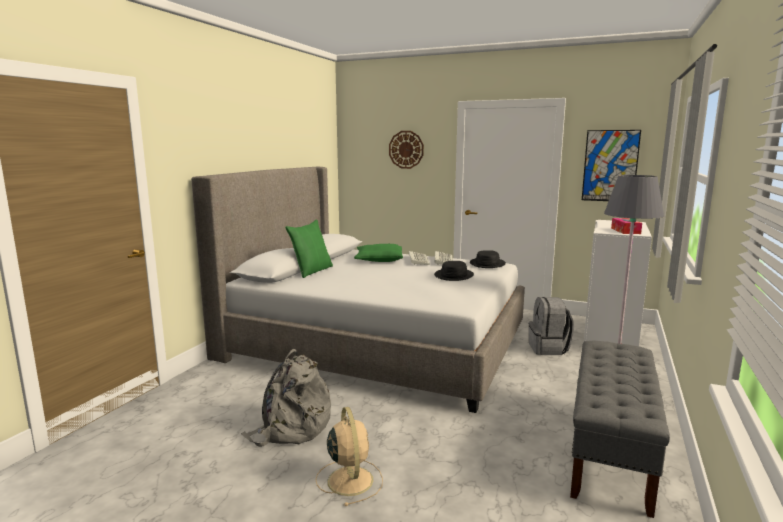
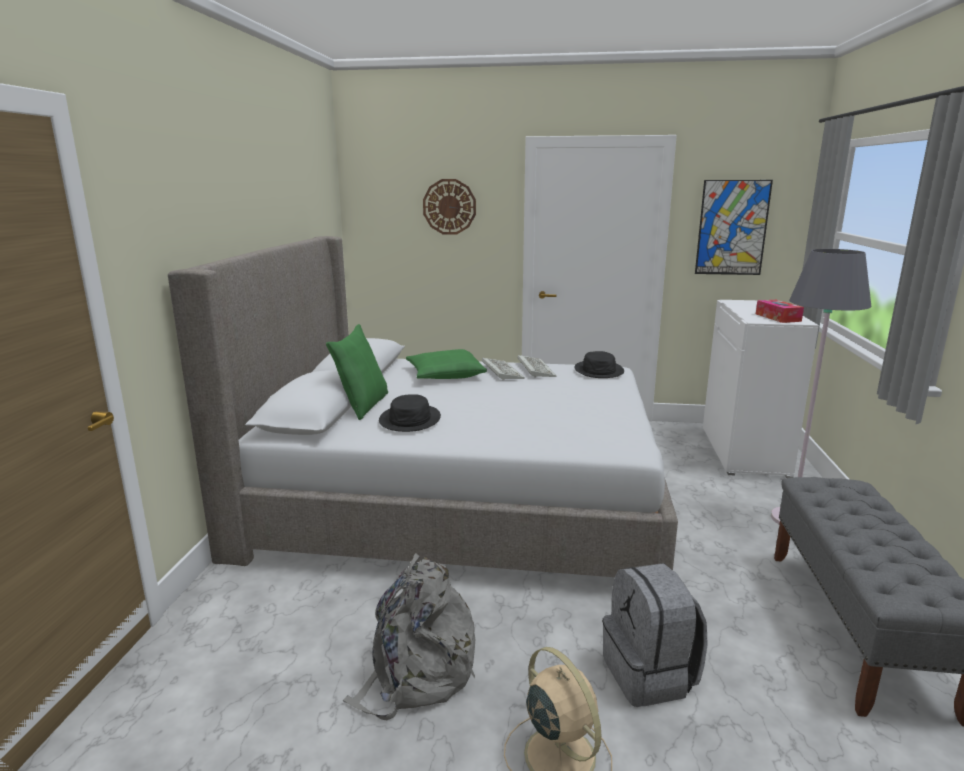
camera: 15 degrees left, 5 degrees up
black hat [434,261,474,281] -> black hat moved to [379,394,441,432]
grey backpack [529,297,574,355] -> grey backpack moved to [603,563,708,707]

